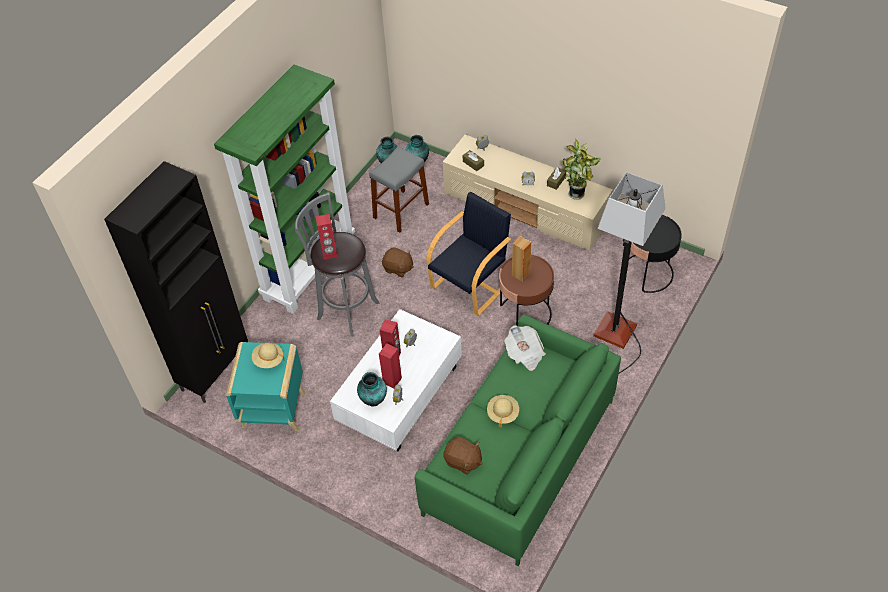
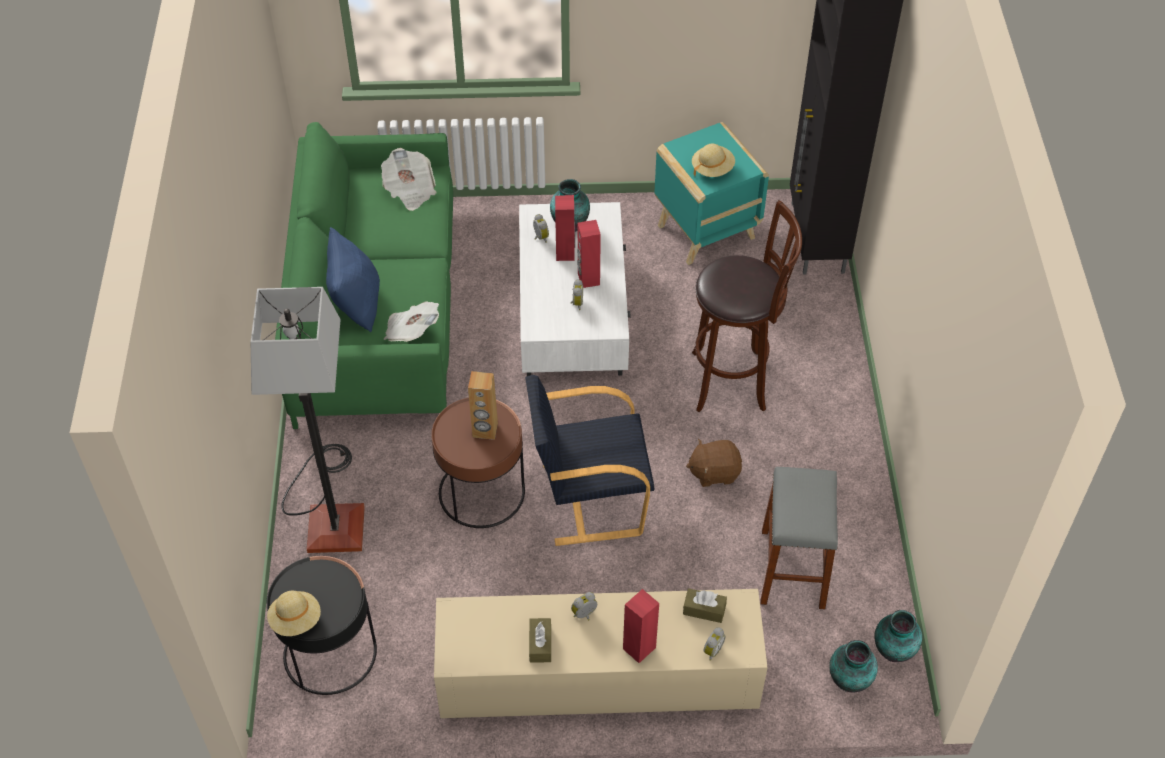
camera: 145 degrees right, 0 degrees up
green bookcase [214,64,355,314] -> none
grey stool [295,192,380,336] -> brown stool [692,200,802,412]
red speaker [315,214,338,259] -> red speaker moved to [623,589,659,663]
black armchair [426,192,511,316] -> black armchair turned 75 degrees clockwise [525,375,654,546]
brown plush toy [443,437,483,475] -> newspaper [381,148,436,211]
beige hat [487,395,519,427] -> beige hat moved to [267,591,321,636]
potted plant [562,139,601,200] -> none
none -> blue pillow [326,227,380,332]

